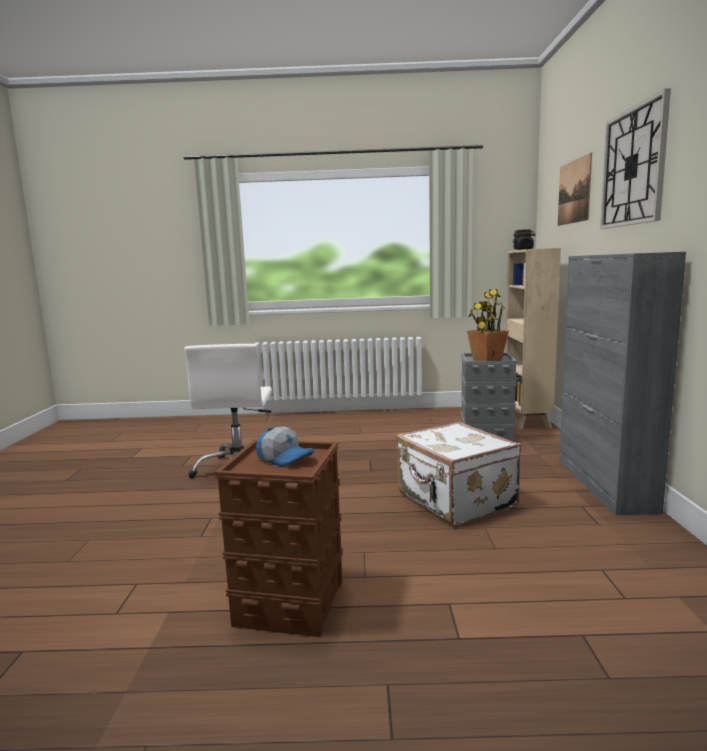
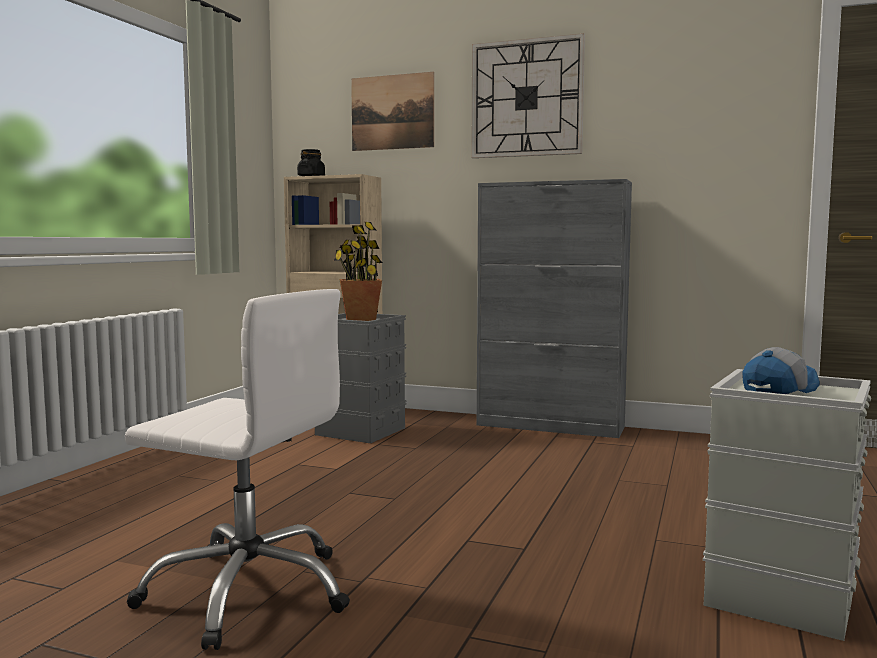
camera: 70 degrees left, 5 degrees down
brown storage box [215,439,343,637] -> grey storage box [703,369,871,641]
white suitcase [396,422,521,526] -> none

